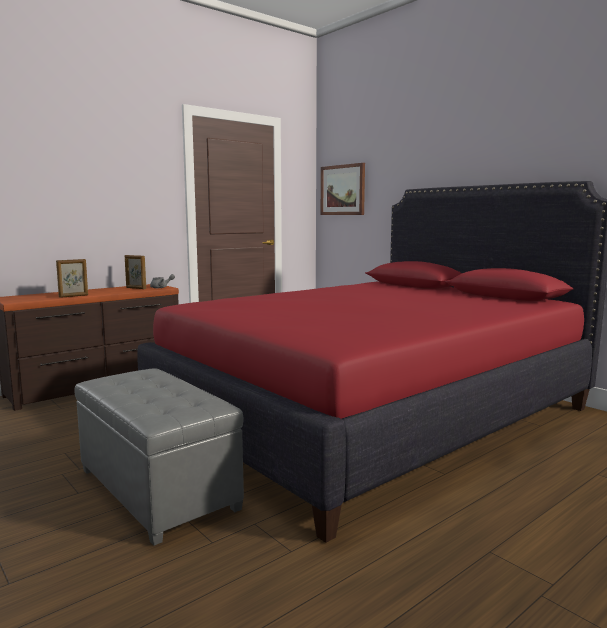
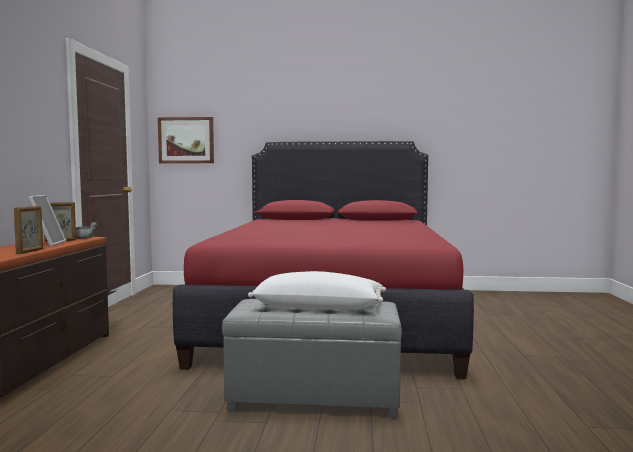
camera: 45 degrees left, 5 degrees down
none -> picture frame [28,195,66,246]
none -> white pillow [248,271,386,310]

